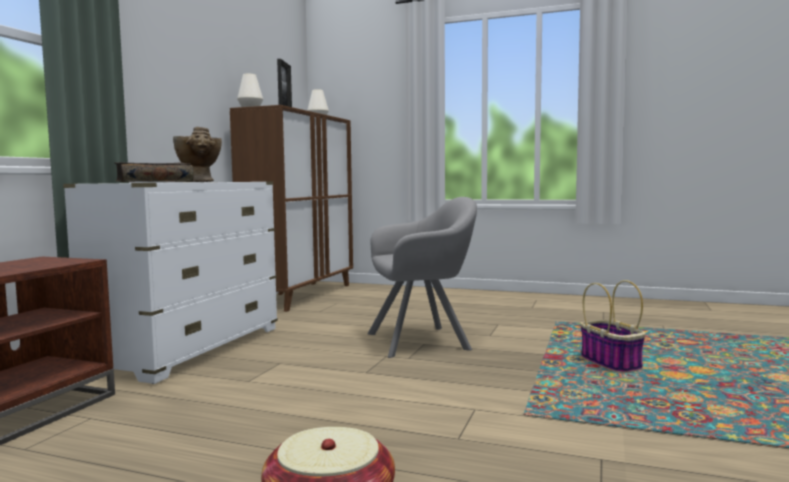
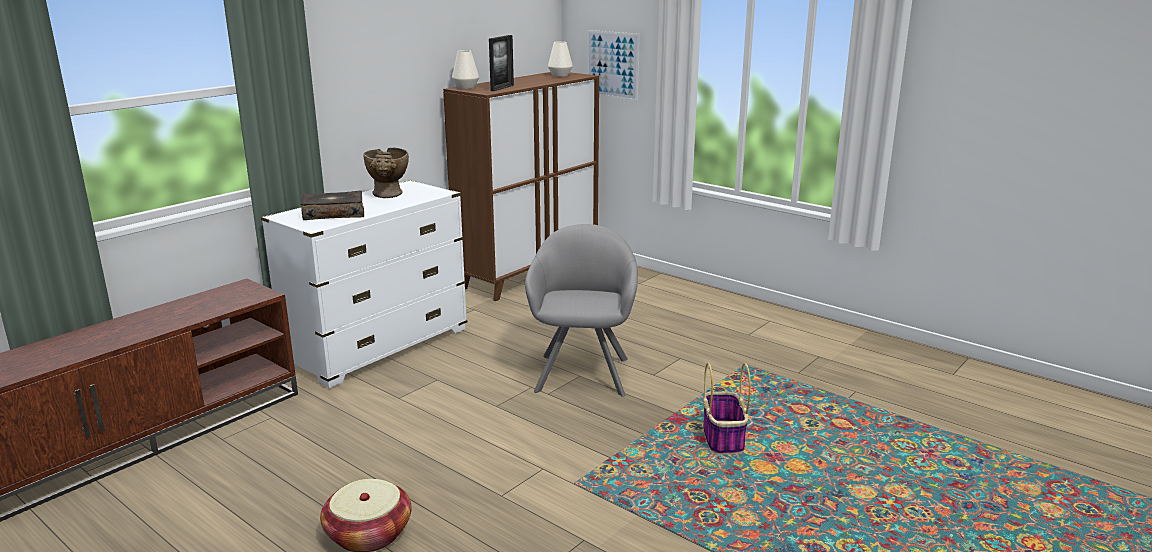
camera: 20 degrees right, 15 degrees up
grey armchair [367,197,477,358] -> grey armchair turned 90 degrees counterclockwise [525,224,638,397]
none -> picture [587,30,639,101]

